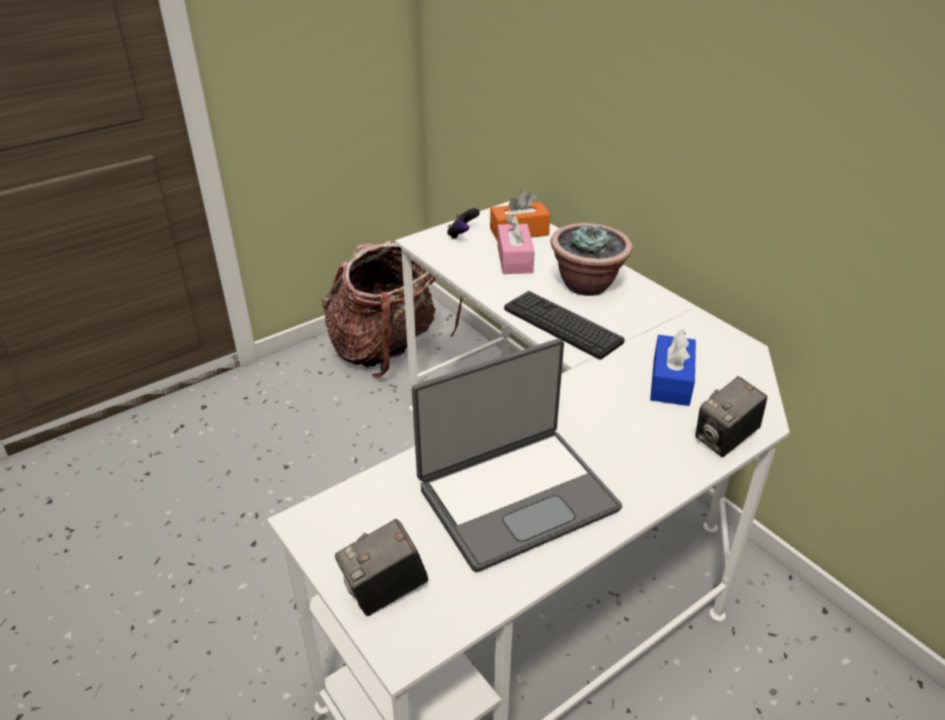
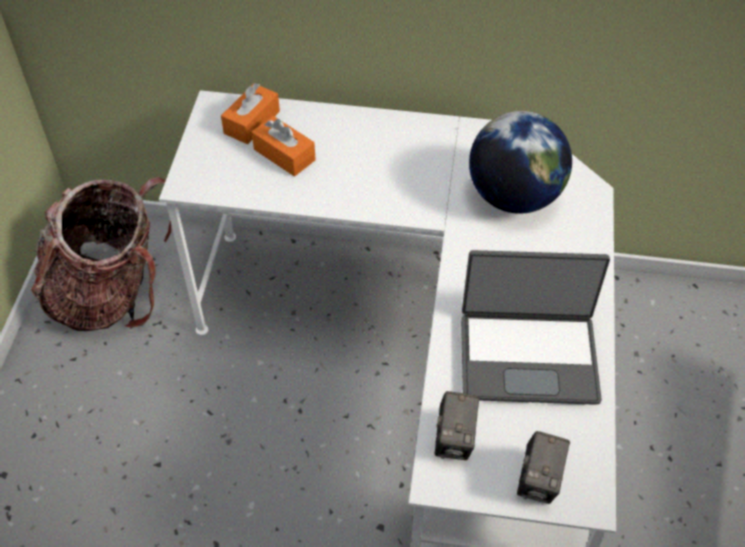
camera: 45 degrees left, 15 degrees up
laptop [412,339,622,572] -> laptop turned 75 degrees clockwise [461,250,610,405]
game controller [447,208,480,240] -> none
pink tissue box [497,215,535,274] -> orange tissue box [252,116,316,176]
keyboard [504,291,625,360] -> none
potted plant [551,223,633,296] -> none
blue tissue box [650,329,696,406] -> globe [469,111,572,214]
camera [695,376,767,457] -> camera moved to [435,391,480,460]

